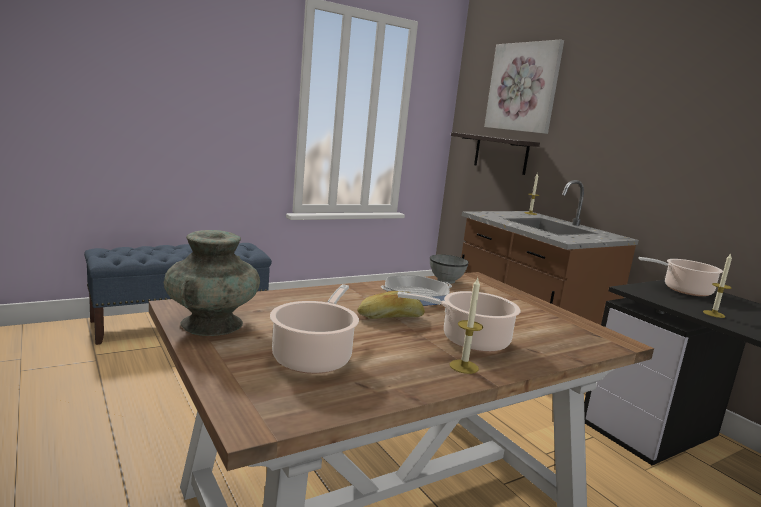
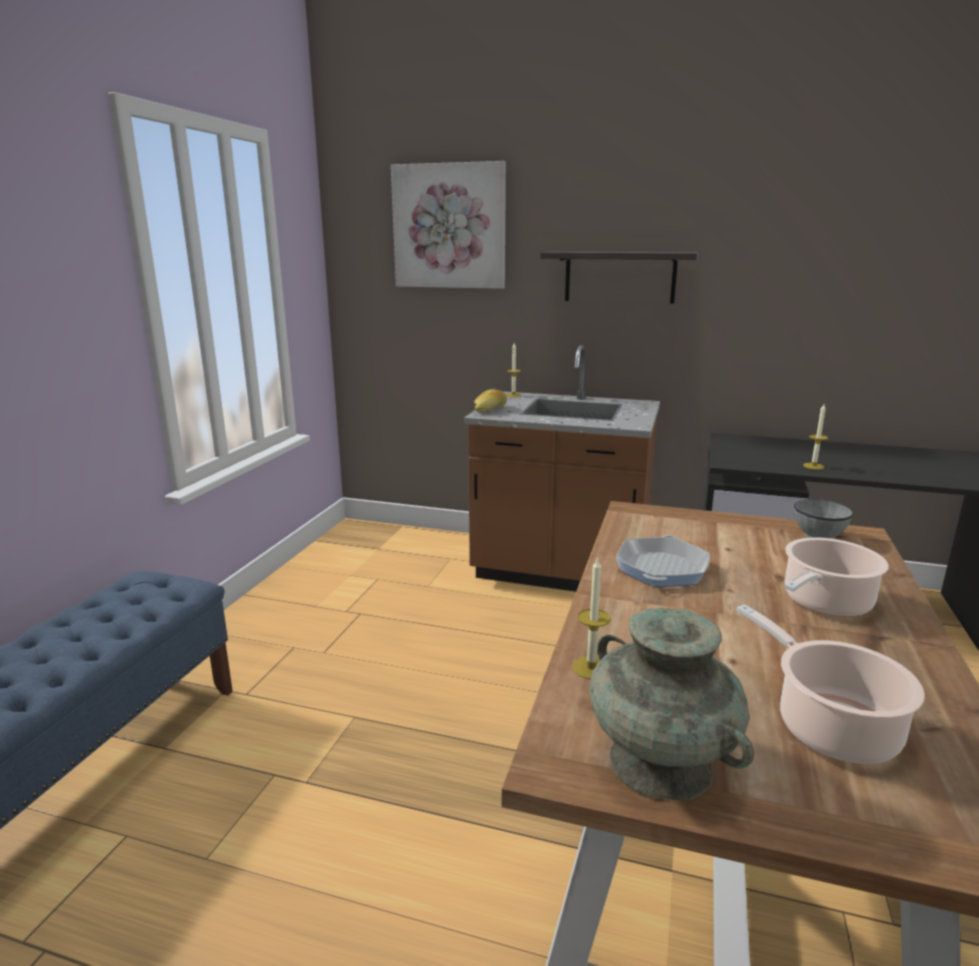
camera: 40 degrees left, 5 degrees up
bread [357,291,425,319] -> bread moved to [474,389,507,413]
grey bowl [430,255,469,284] -> grey bowl moved to [794,499,853,539]
candle [450,278,483,374] -> candle moved to [572,557,611,679]
shelf [451,132,540,175] -> shelf moved to [540,252,698,303]
cooking pot [638,257,723,296] -> none

